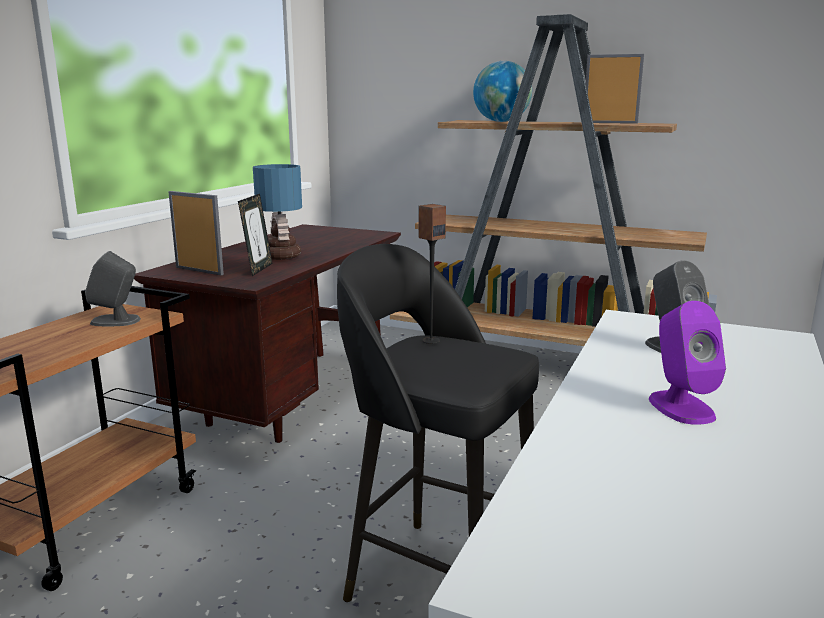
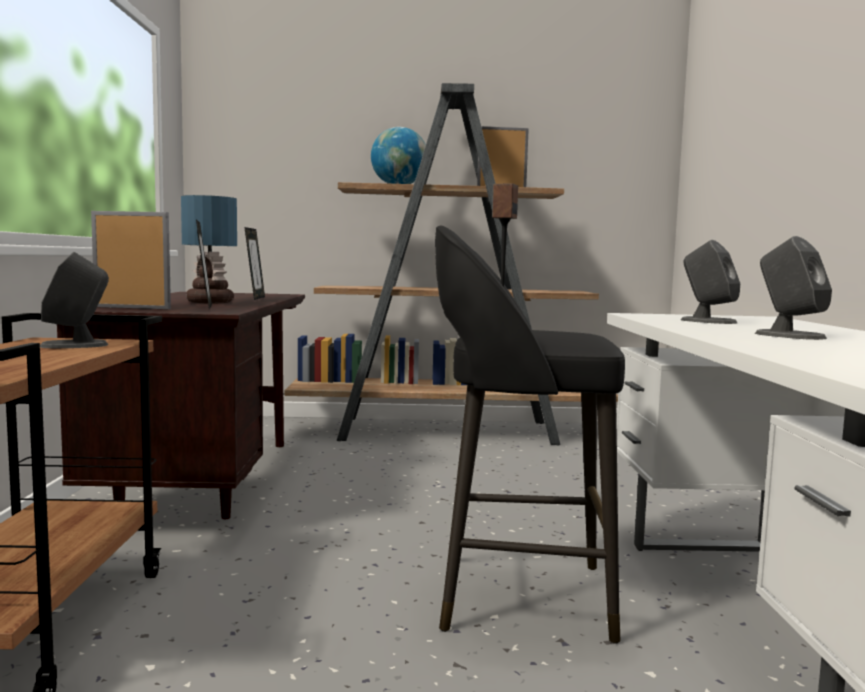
camera: 25 degrees left, 10 degrees down
purple speaker [649,301,726,425] -> grey speaker [755,236,832,340]
none -> picture frame [244,227,265,300]

